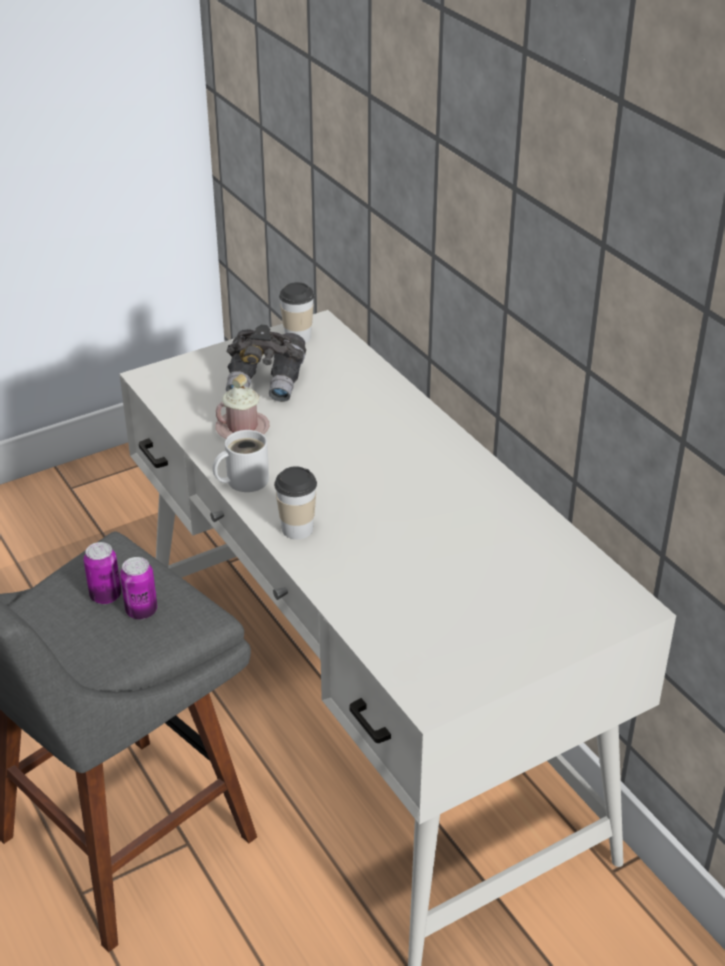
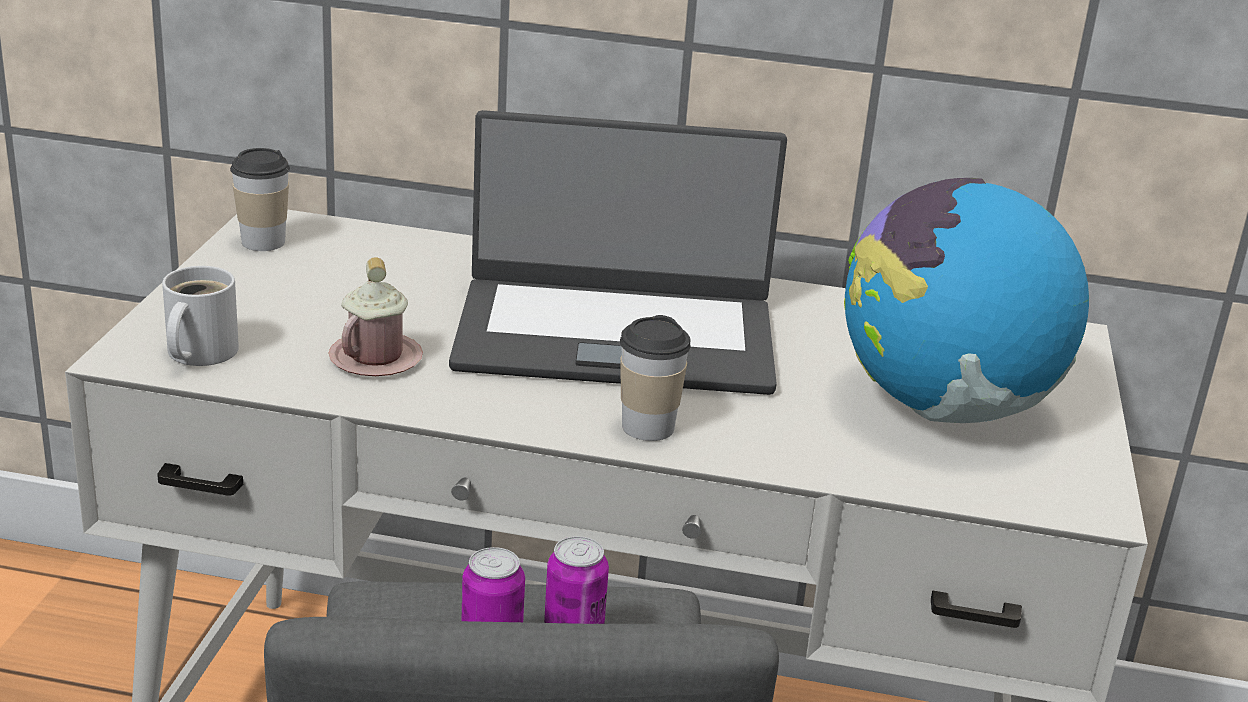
camera: 50 degrees left, 10 degrees down
white mug [213,430,269,492] -> white mug moved to [162,266,239,366]
grey binoculars [226,325,306,402] -> none
none -> laptop [449,110,787,395]
none -> globe [844,178,1089,423]

